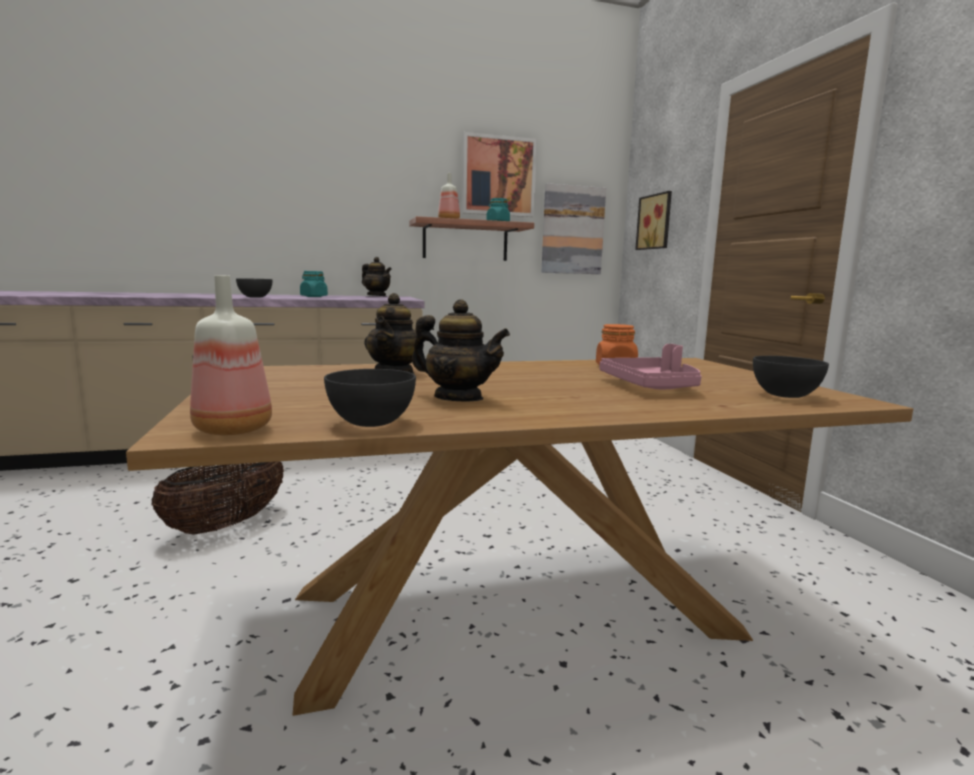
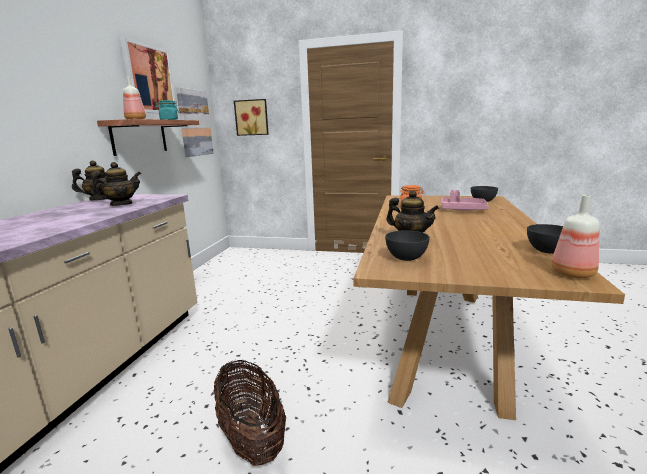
camera: 60 degrees left, 5 degrees up
grey bowl [236,278,273,298] -> grey bowl moved to [385,231,430,261]
turquoise jar [300,271,328,297] -> none
teapot [412,299,510,401] -> teapot moved to [91,162,141,206]

